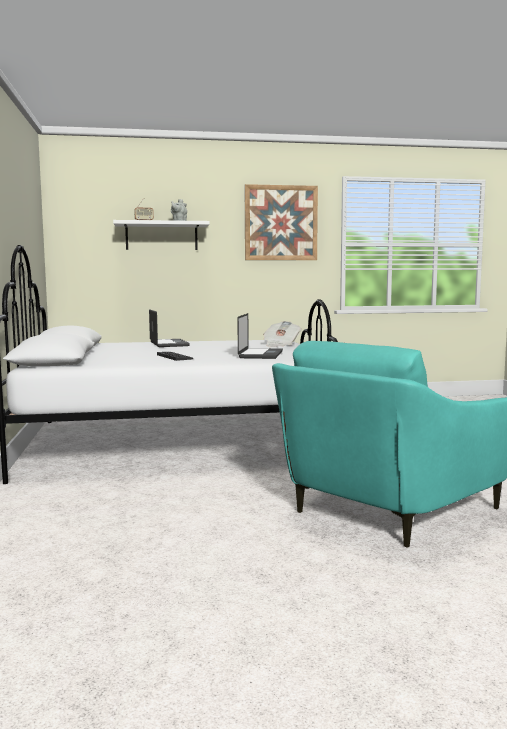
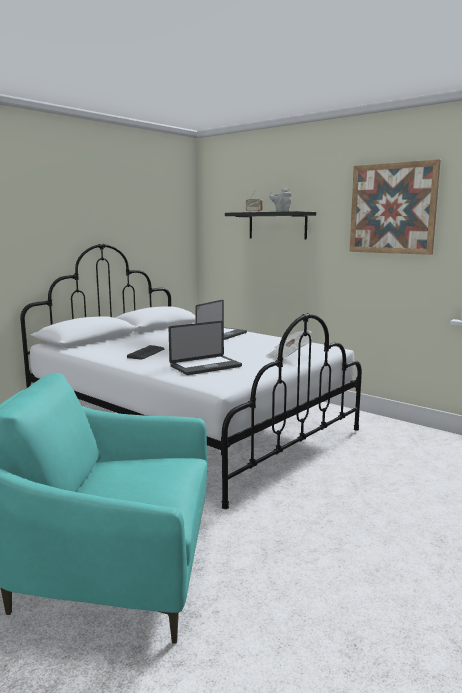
camera: 50 degrees right, 5 degrees up
white shelf [113,220,210,250] -> black shelf [225,211,316,240]

